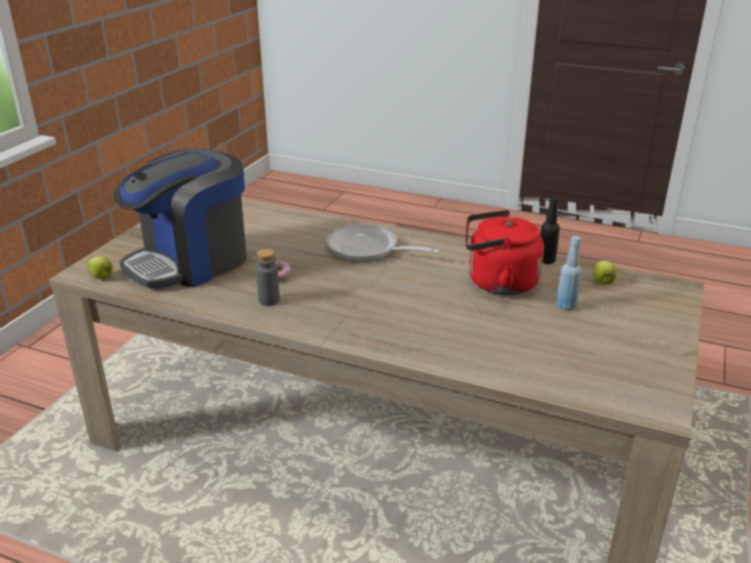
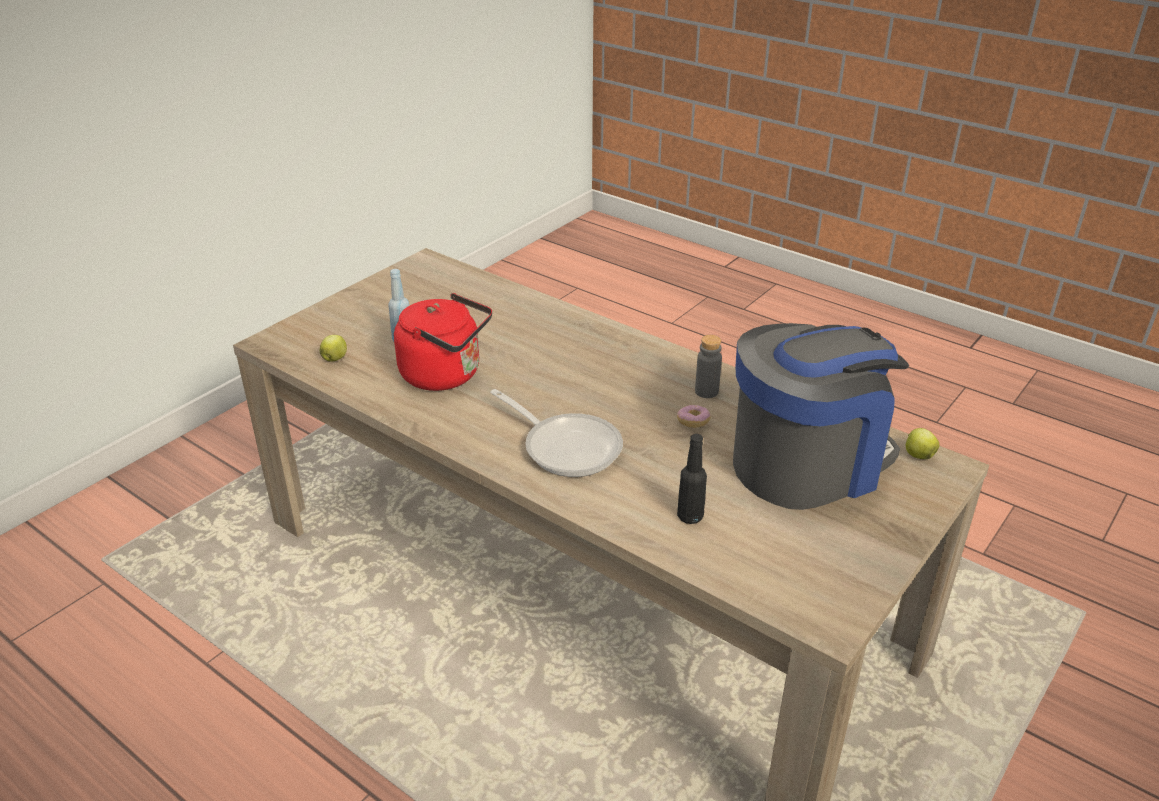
camera: 165 degrees left, 5 degrees up
black bottle [540,196,560,264] -> black bottle moved to [677,434,707,524]

